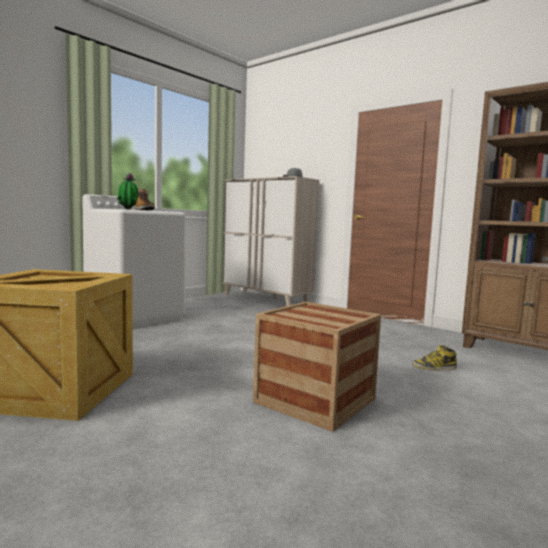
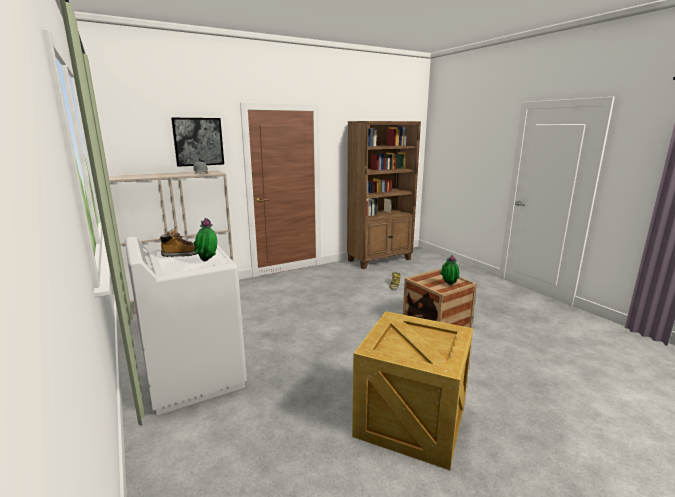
camera: 70 degrees left, 10 degrees up
none -> picture [171,118,224,167]
none -> potted plant [440,255,459,285]

